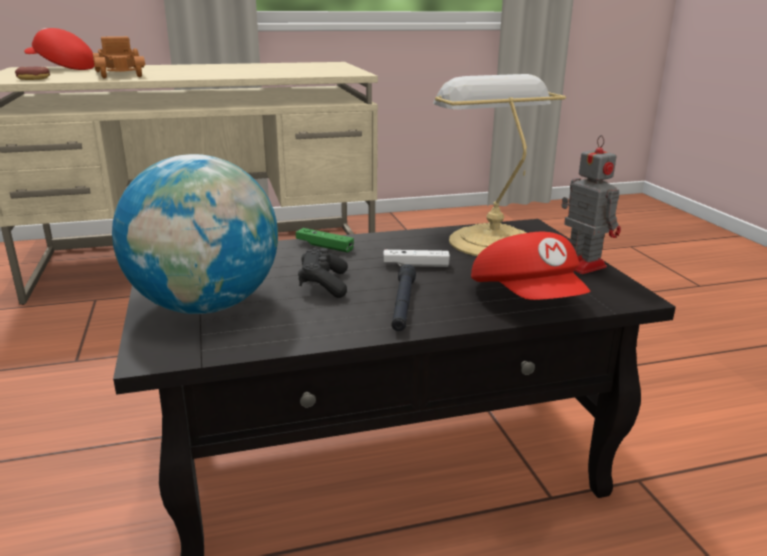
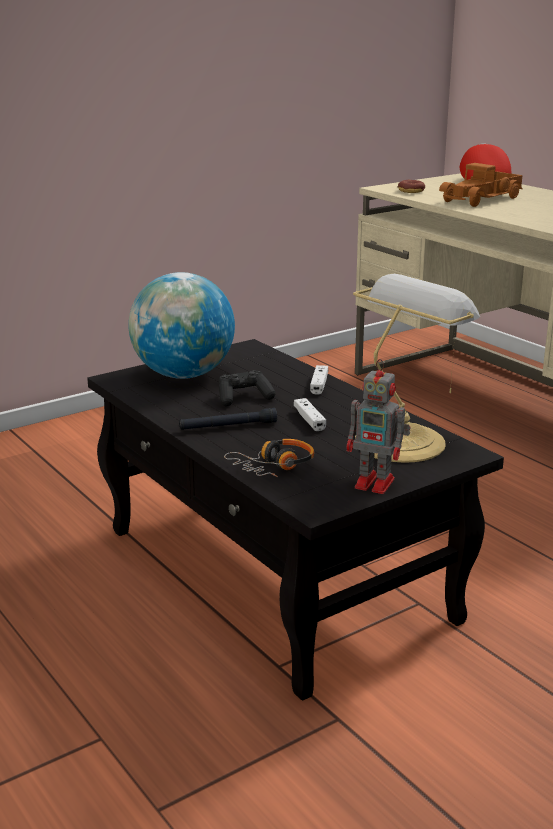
camera: 70 degrees right, 0 degrees up
green game controller [296,228,354,253] -> white game controller [310,365,328,395]
red cap [471,232,590,300] -> headphones [224,439,314,477]
toy robot [561,135,621,274] -> toy robot turned 75 degrees clockwise [347,359,410,494]

